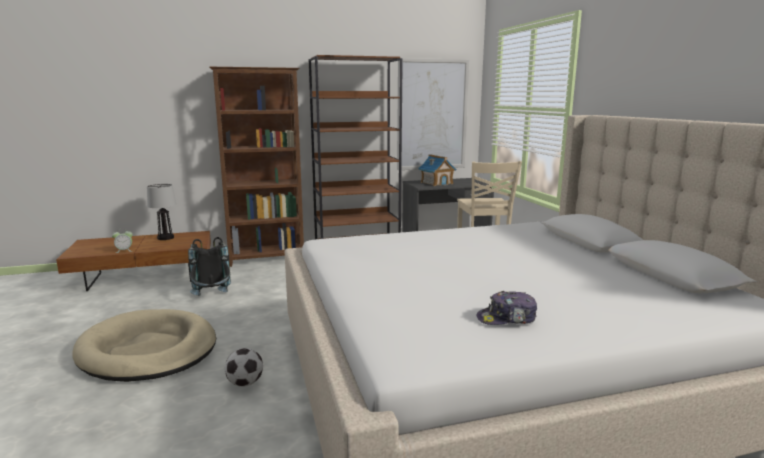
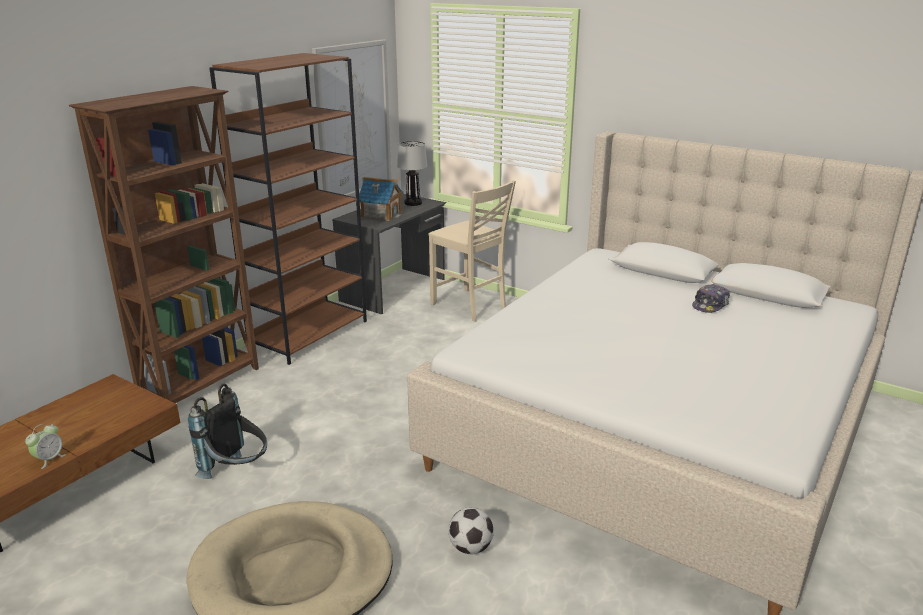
camera: 40 degrees left, 10 degrees up
table lamp [147,184,176,240] -> table lamp moved to [397,141,427,206]
cap [476,291,537,325] -> cap moved to [692,284,730,313]

